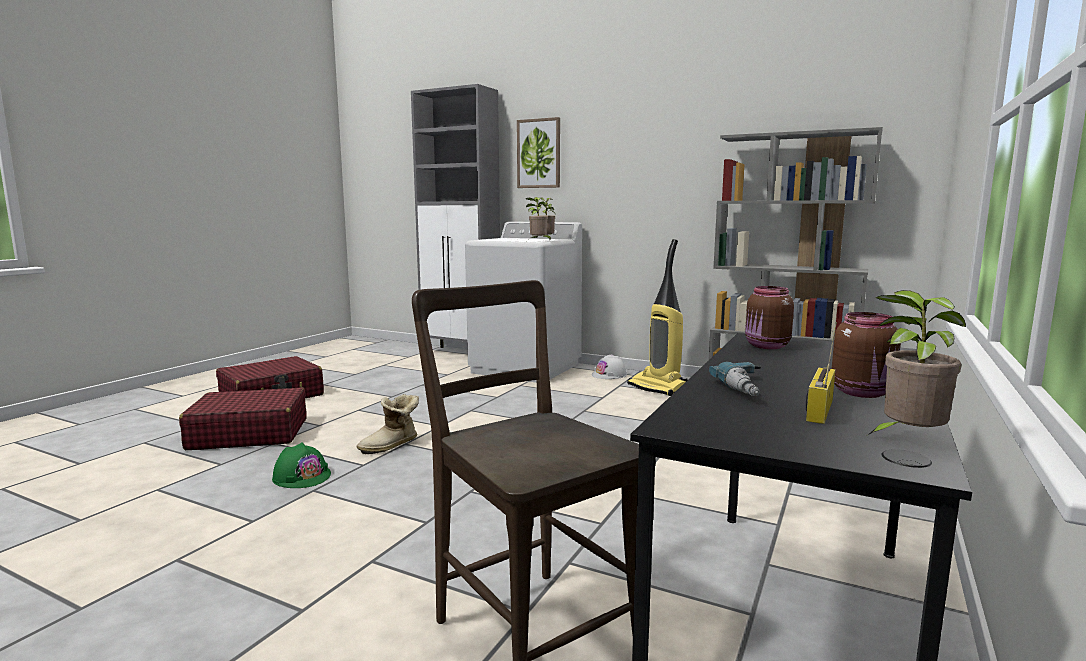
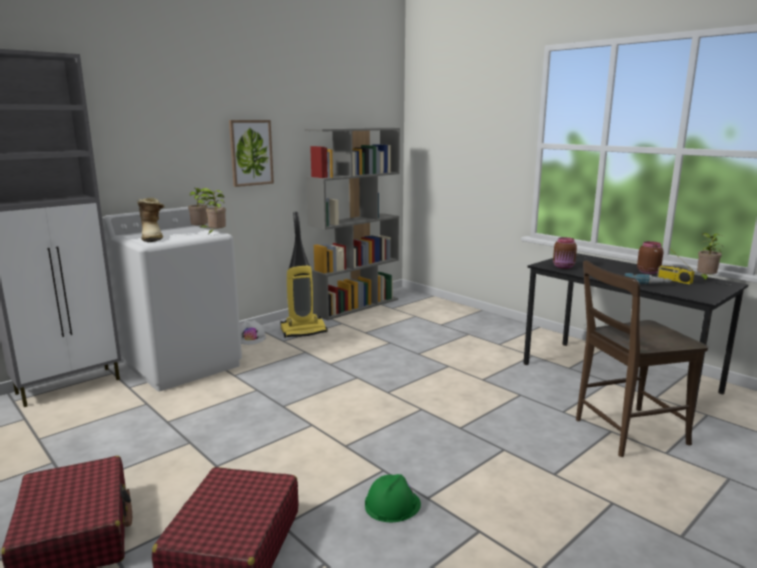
camera: 70 degrees left, 5 degrees up
boot [357,394,419,454] -> boot moved to [137,197,164,242]
picture [517,117,560,188] -> picture moved to [229,120,274,187]

